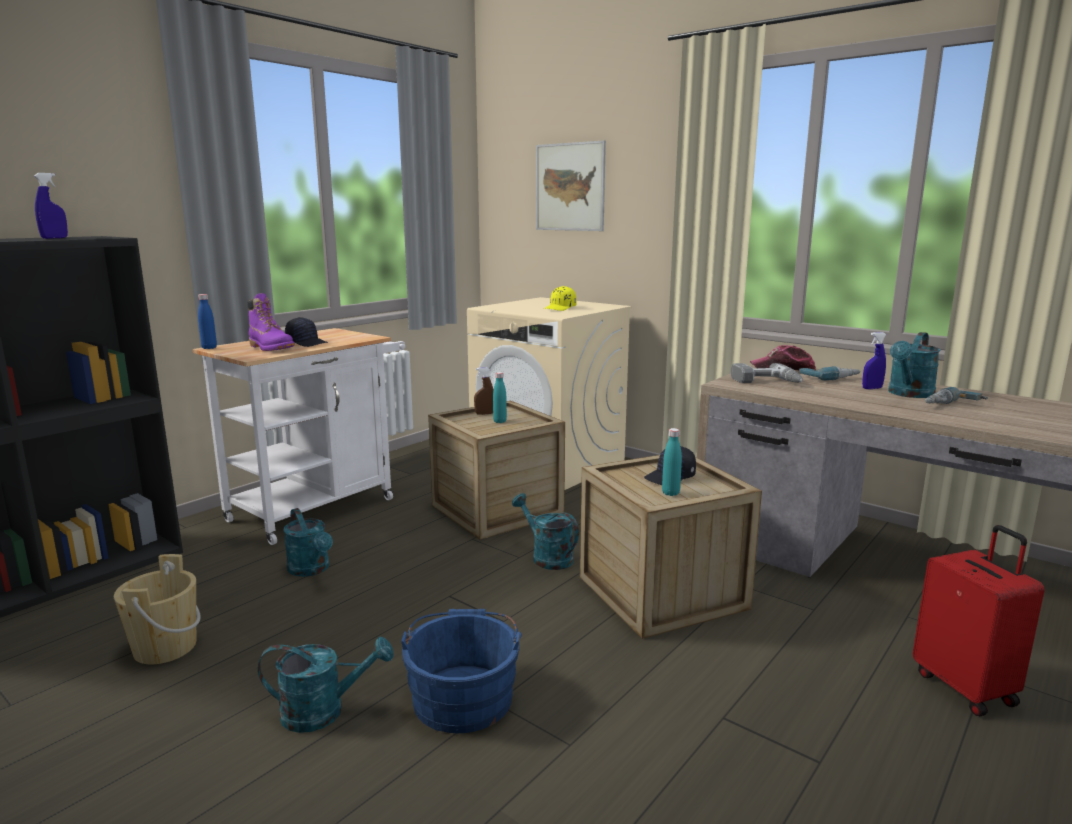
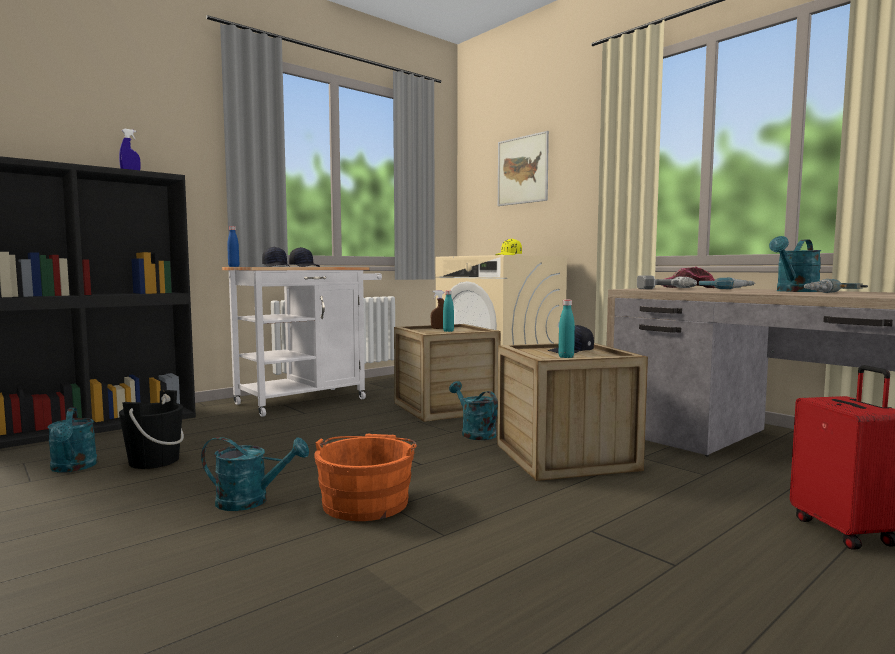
camera: 10 degrees right, 10 degrees down
beige bucket [114,554,201,664] -> black bucket [119,390,184,469]
purple boot [248,293,295,351] -> black cap [262,247,290,267]
turquoise watering can [283,508,333,577] -> turquoise watering can moved to [47,407,98,472]
blue bucket [401,609,522,733] -> orange bucket [314,434,417,521]
blue spray bottle [862,332,886,389] -> none

